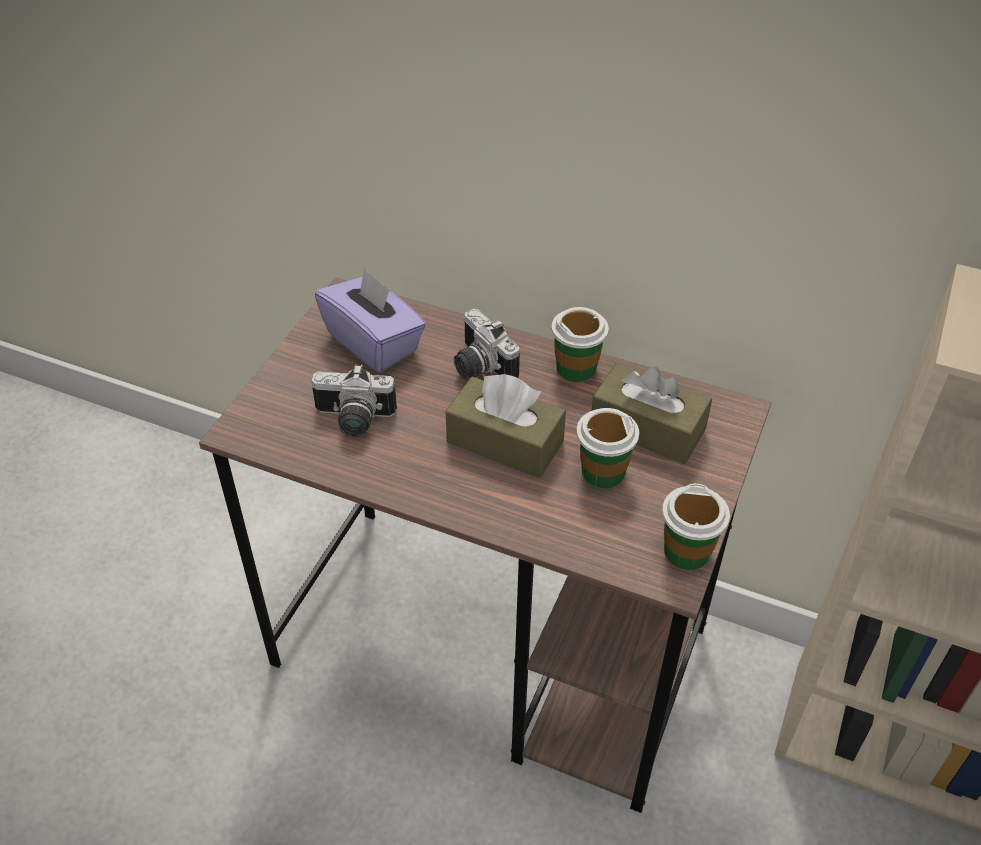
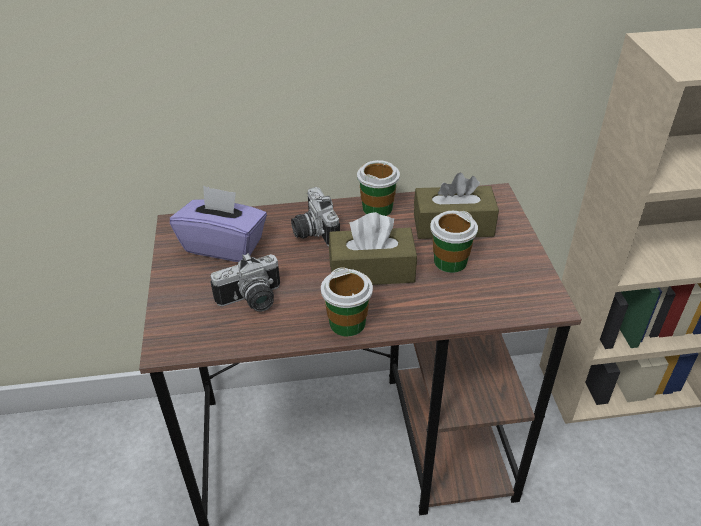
camera: 30 degrees left, 5 degrees down
camera [454,309,520,379] -> camera turned 45 degrees clockwise [291,187,340,246]
cup [662,483,730,570] -> cup moved to [321,267,373,337]

